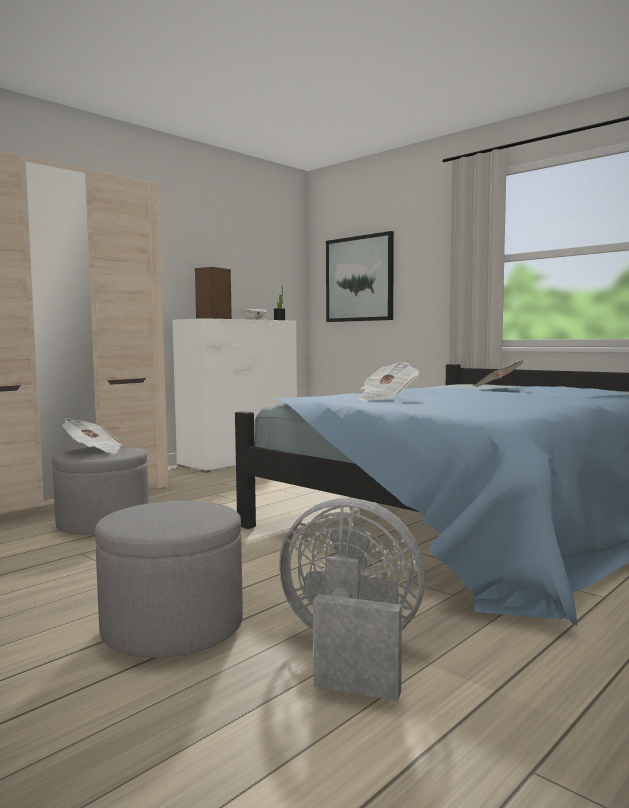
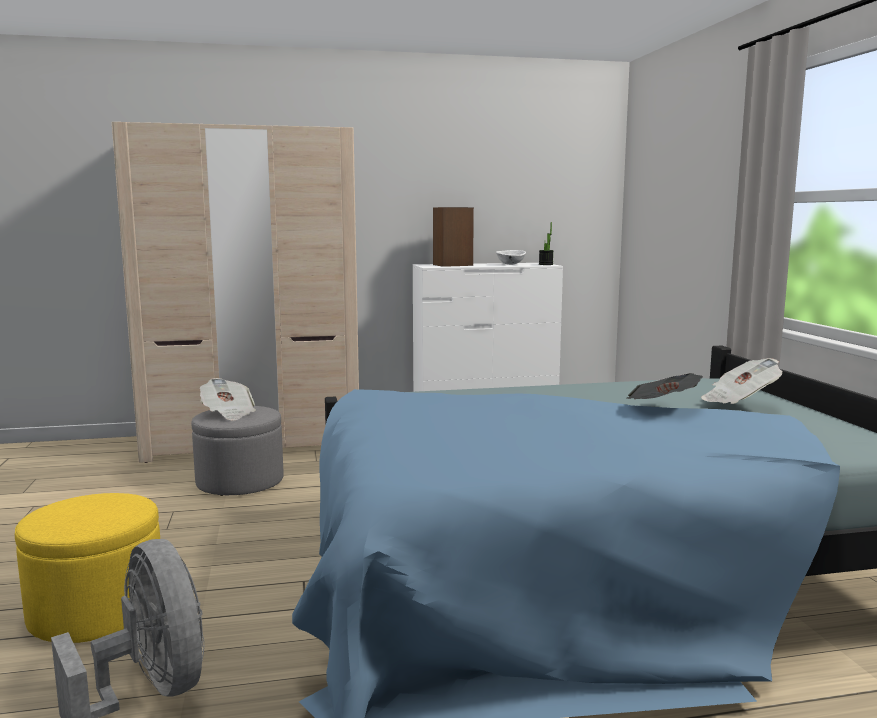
camera: 35 degrees right, 5 degrees up
grey ottoman [95,501,243,658] -> yellow ottoman [15,493,160,643]
picture [326,231,394,322] -> none
newspaper [358,362,419,401] -> newspaper moved to [701,358,782,404]

